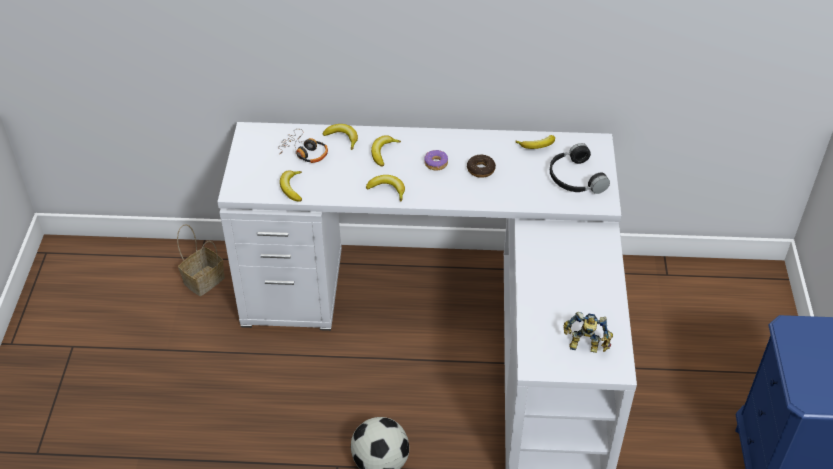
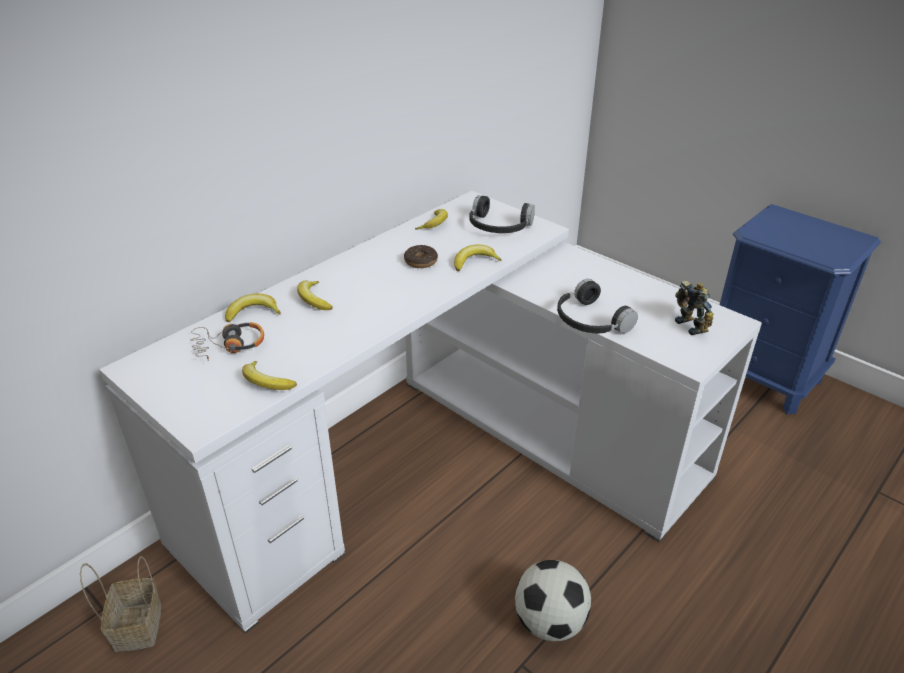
camera: 50 degrees left, 10 degrees down
banana [366,175,405,201] -> banana moved to [454,245,502,271]
donut [424,150,448,171] -> none
toy robot [563,312,613,353] -> toy robot turned 75 degrees counterclockwise [675,281,713,335]
none -> black headphones [557,279,638,334]

